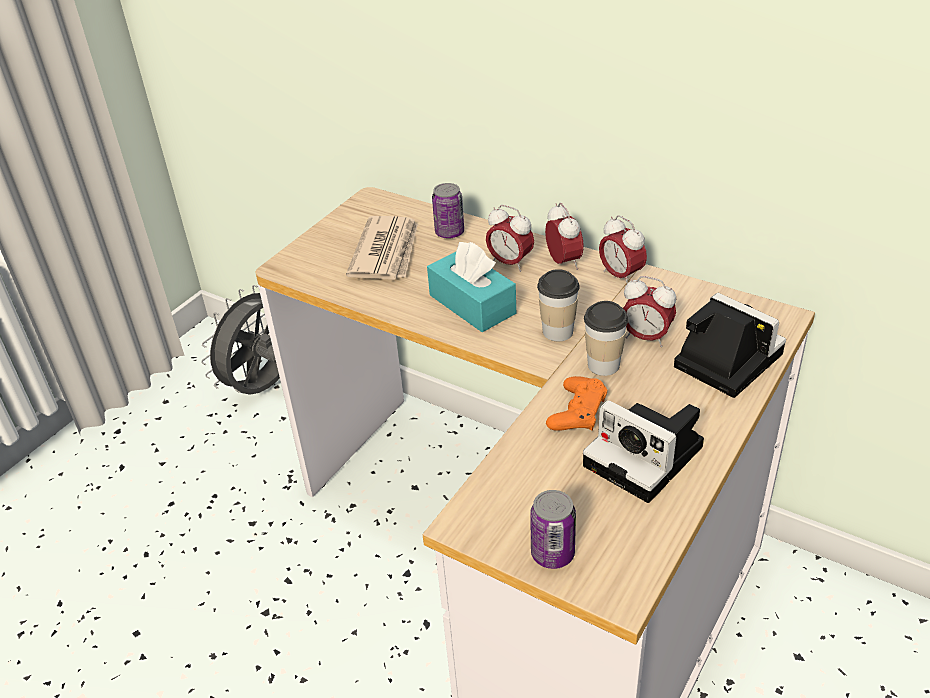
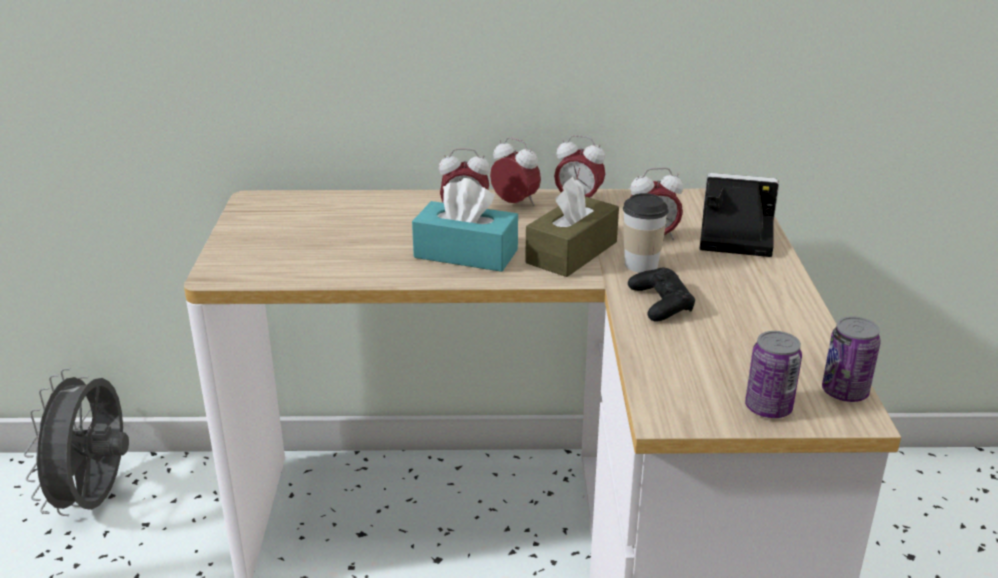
camera: 35 degrees left, 10 degrees down
newspaper [346,216,418,280] -> none
can [432,183,464,239] -> can moved to [822,316,881,402]
cup [537,269,580,341] -> brown tissue box [525,177,619,277]
orange game controller [546,376,607,431] -> black game controller [628,267,695,321]
camera [583,400,704,503] -> none

